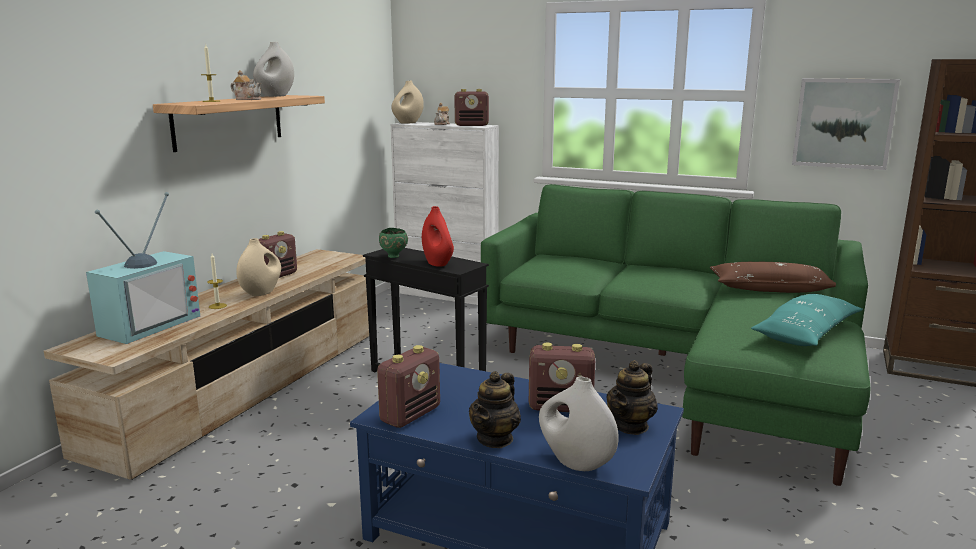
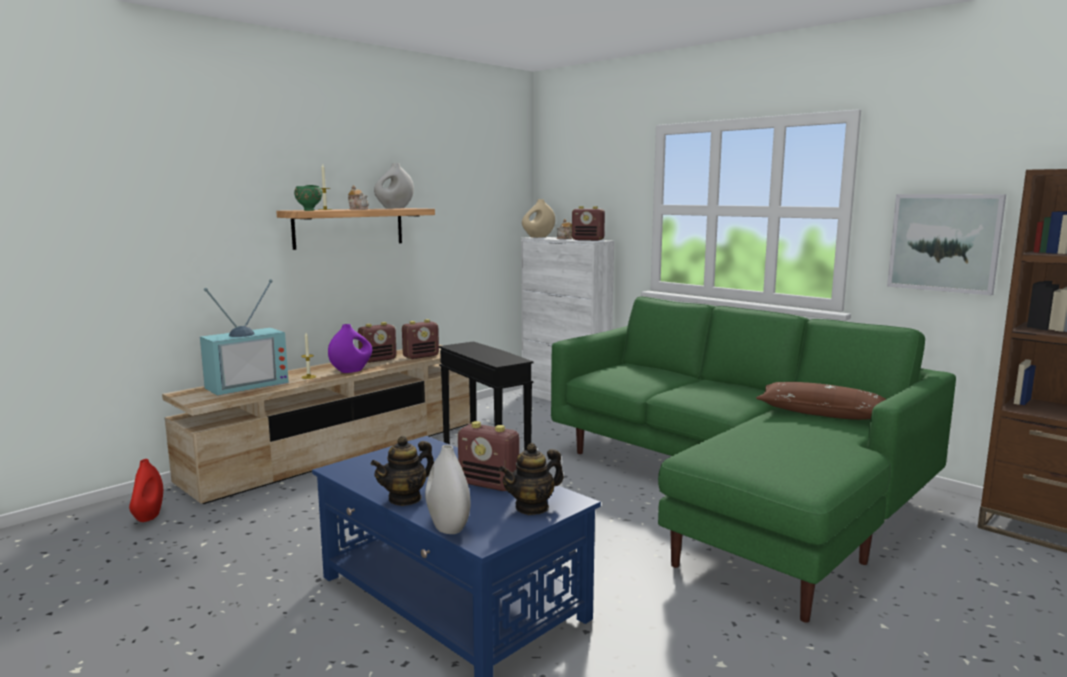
camera: 20 degrees right, 5 degrees down
beige vase [236,238,281,296] -> purple vase [328,324,372,373]
radio [377,345,440,428] -> radio moved to [402,319,439,359]
green bowl [379,228,408,258] -> green bowl moved to [294,185,322,211]
red vase [422,206,454,267] -> red vase moved to [129,459,163,522]
turquoise pillow [751,294,863,346] -> none

